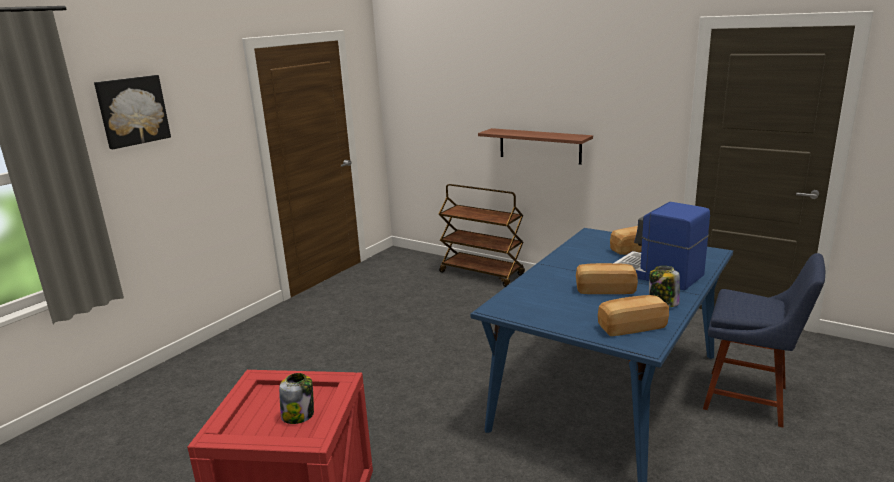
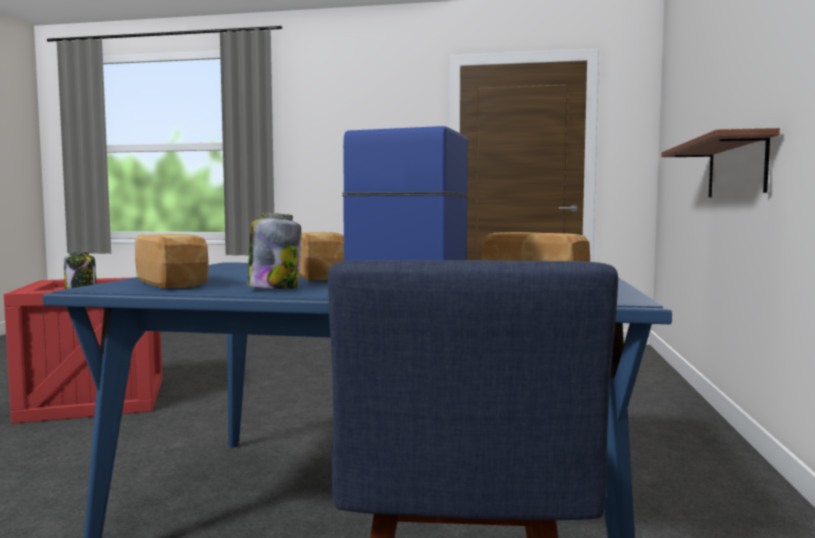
camera: 65 degrees right, 15 degrees down
picture [94,75,171,149] -> none
brown cart [439,184,525,287] -> none

